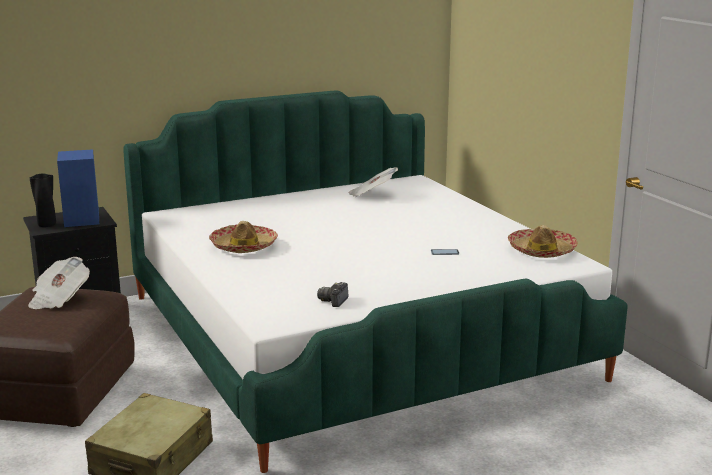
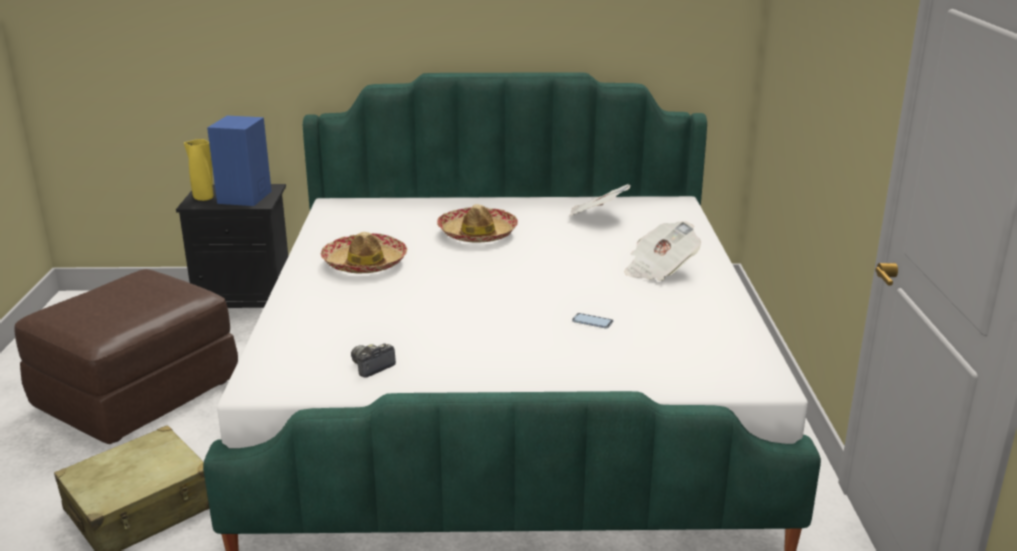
camera: 25 degrees right, 5 degrees up
newspaper [28,257,90,309] -> newspaper moved to [624,221,701,281]
black vase [30,174,56,227] -> yellow vase [184,139,214,201]
hat [508,225,578,258] -> hat moved to [437,204,518,243]

